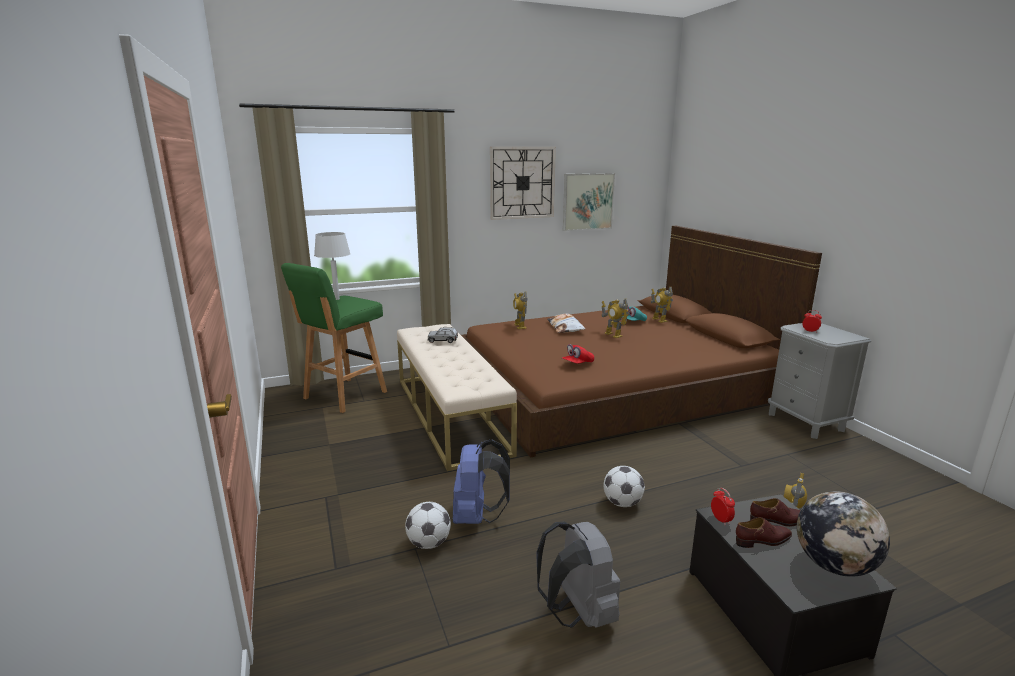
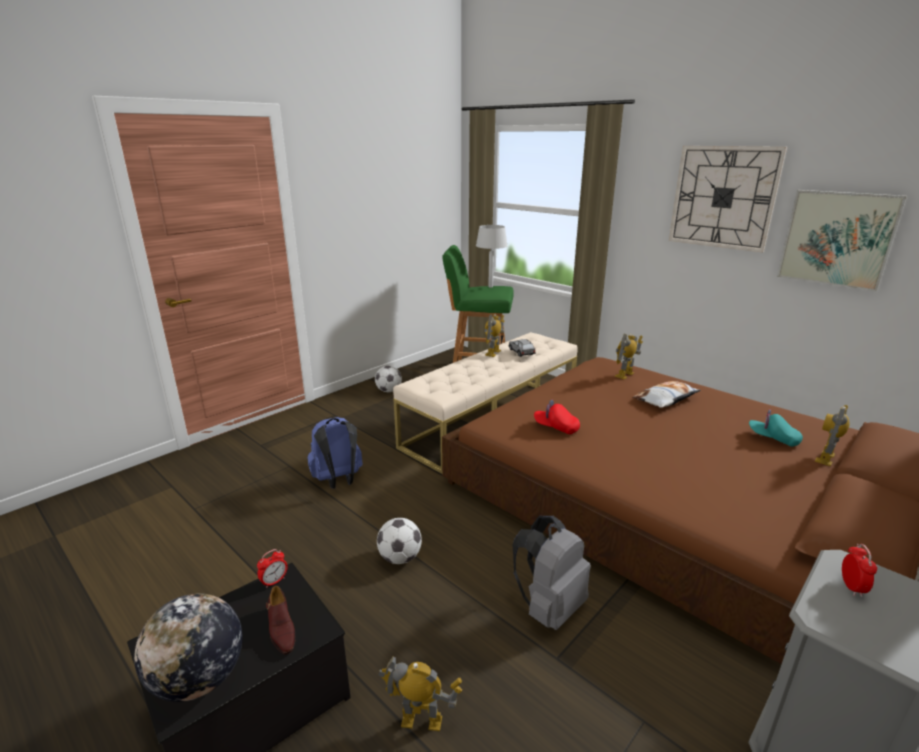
camera: 65 degrees right, 5 degrees up
football [405,502,451,549] -> football moved to [375,366,402,392]
grey backpack [536,522,620,628] -> grey backpack moved to [513,516,590,630]
toy robot [601,299,629,338] -> toy robot moved to [484,314,505,357]
brown shoe [736,517,792,548] -> none

